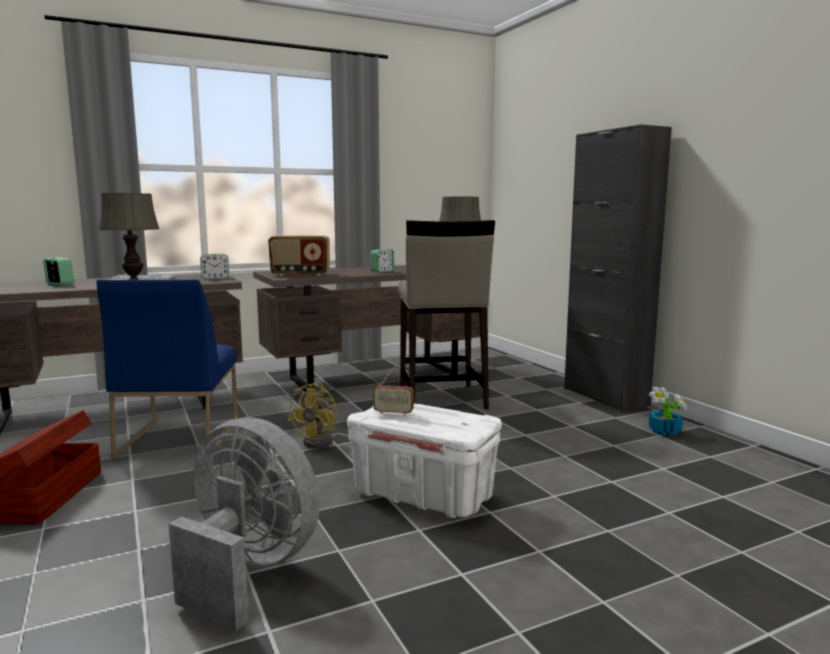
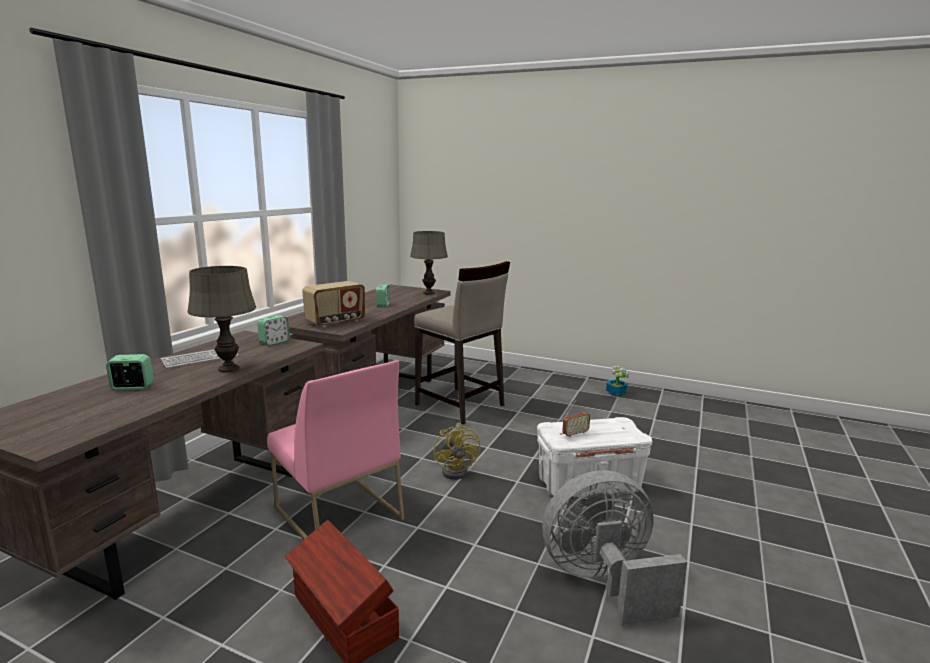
camera: 40 degrees left, 5 degrees up
blue chair [97,279,238,459] -> pink chair [267,360,404,540]
black cabinet [564,124,672,412] -> none

